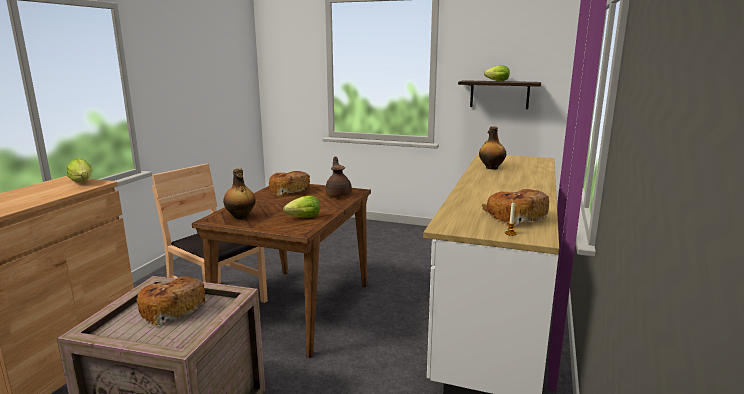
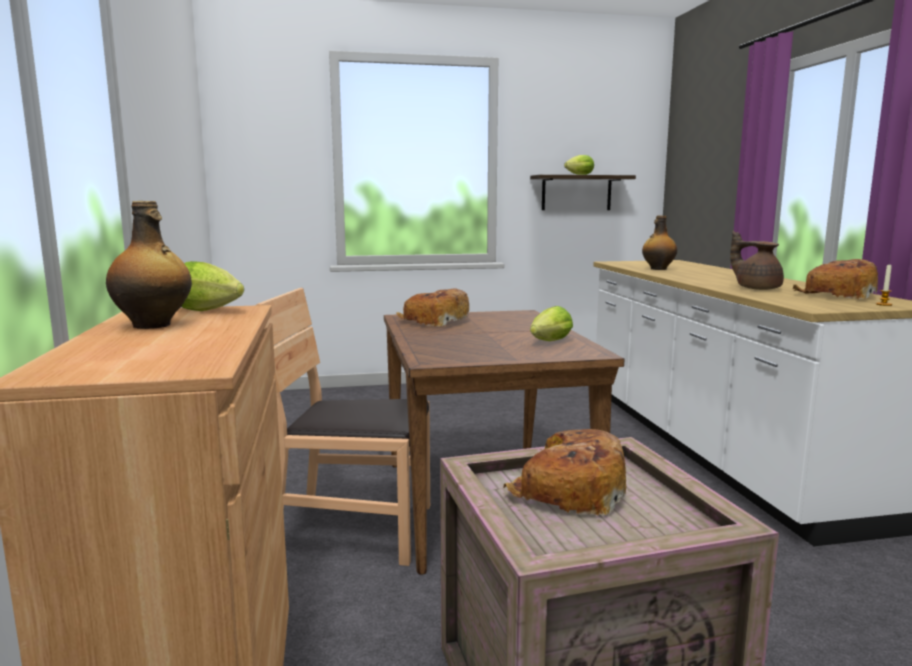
camera: 30 degrees left, 5 degrees down
bottle [223,168,256,220] -> bottle moved to [106,201,192,329]
brown teapot [326,156,352,197] -> brown teapot moved to [730,231,784,290]

